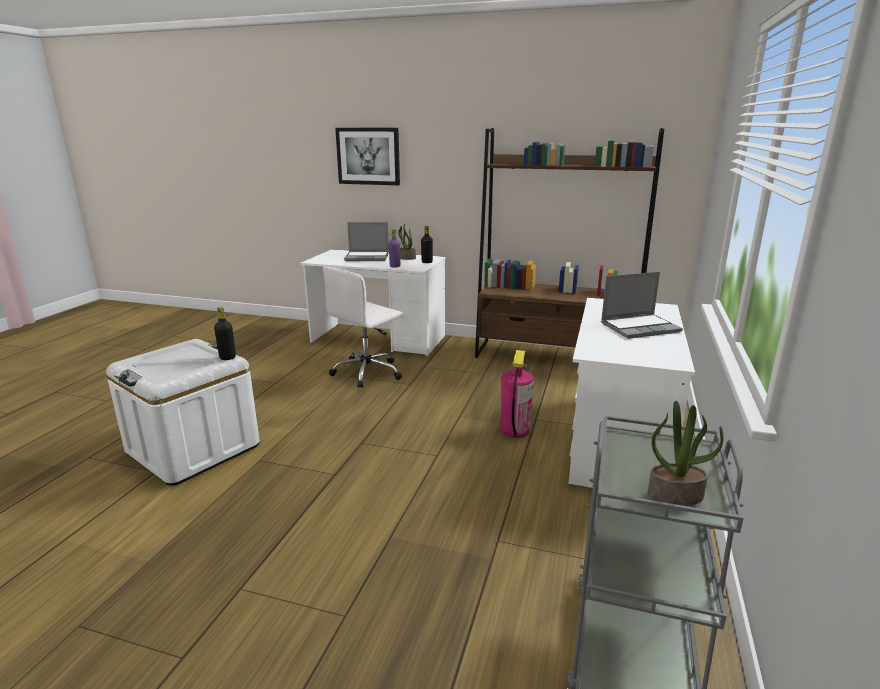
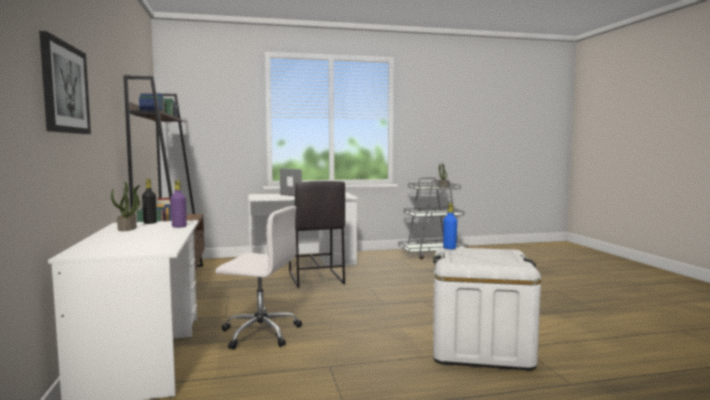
camera: 120 degrees left, 15 degrees down
black bottle [214,307,236,360] -> blue bottle [443,203,457,249]
laptop [344,222,389,261] -> none
fire extinguisher [500,350,534,438] -> grey stool [289,181,345,288]

